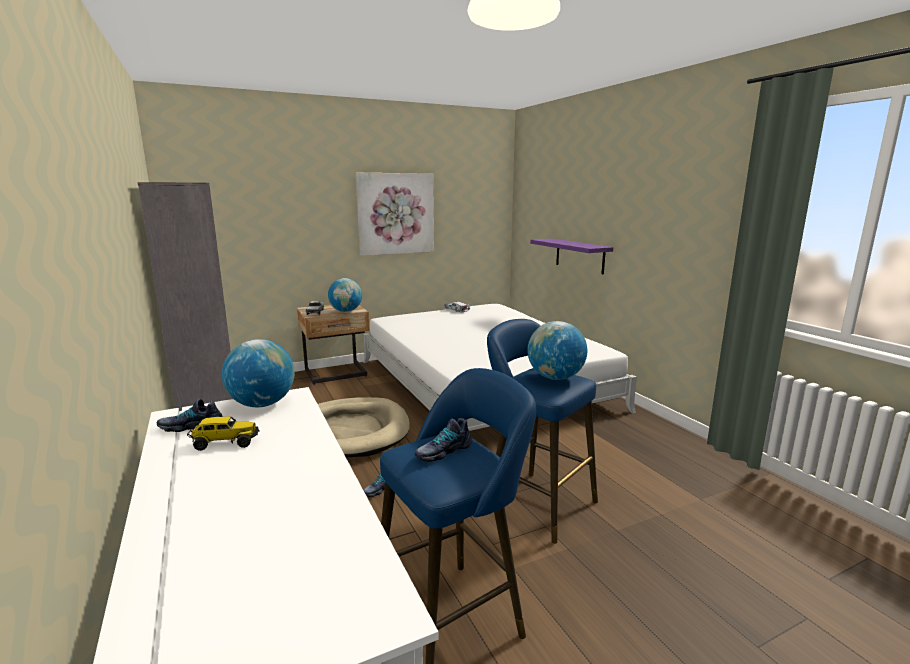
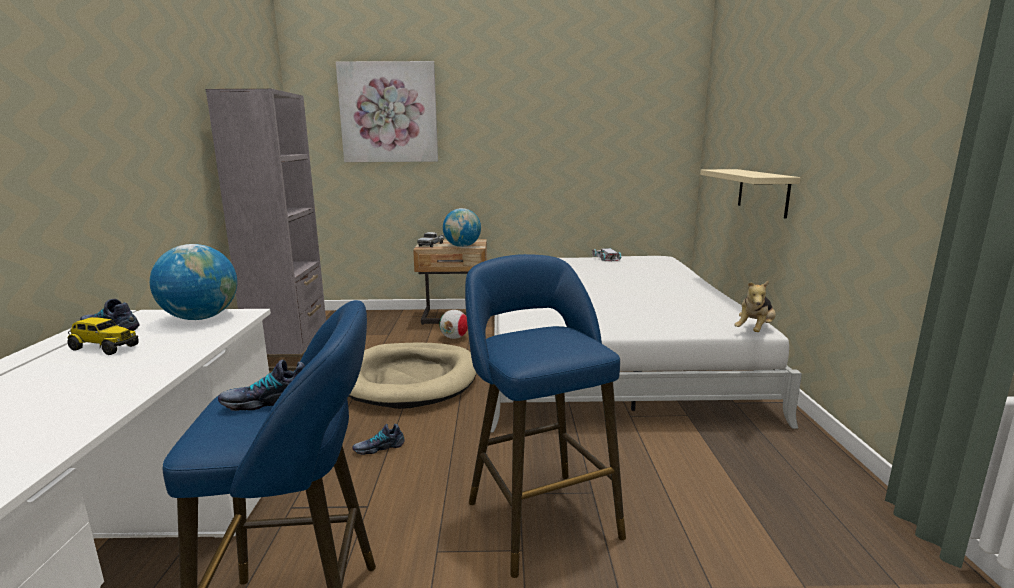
camera: 25 degrees right, 0 degrees up
picture [356,173,434,256] -> picture moved to [336,61,438,162]
globe [527,321,587,380] -> none
purple shelf [530,239,613,275] -> beige shelf [700,169,801,219]
none -> football [439,310,468,339]
none -> plush toy [734,281,776,332]

